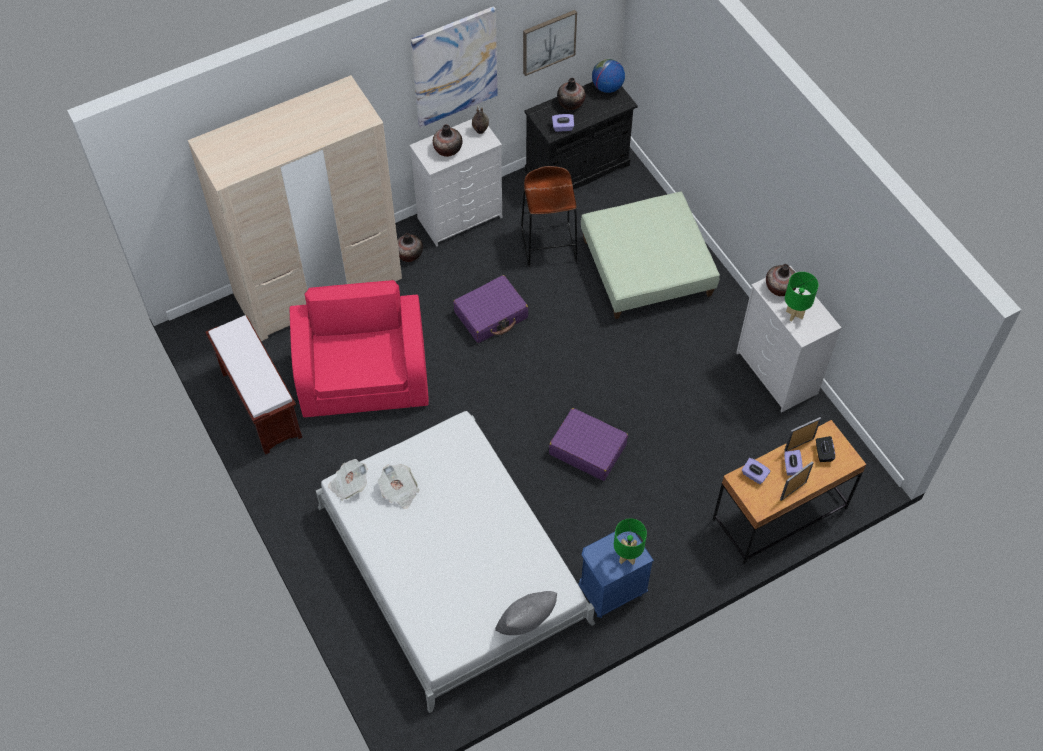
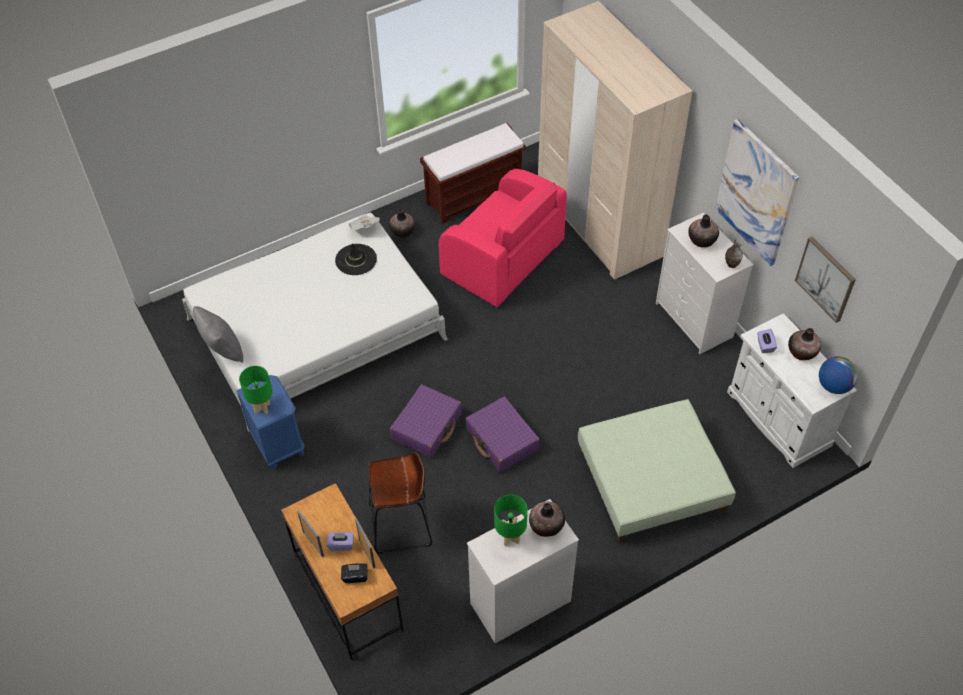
camera: 90 degrees right, 5 degrees down
pink armchair [290,280,429,417] -> pink armchair turned 45 degrees clockwise [439,169,567,307]
newspaper [378,464,420,509] -> black hat [335,243,377,275]
vase [397,233,423,262] -> vase moved to [389,209,415,238]
purple suitcase [453,275,528,343] -> purple suitcase moved to [466,397,540,472]
brown stool [521,166,577,267] -> brown stool moved to [369,452,432,554]
black cabinet [524,82,638,190] -> white cabinet [727,313,857,468]
purple tissue box [742,458,771,484] -> none

